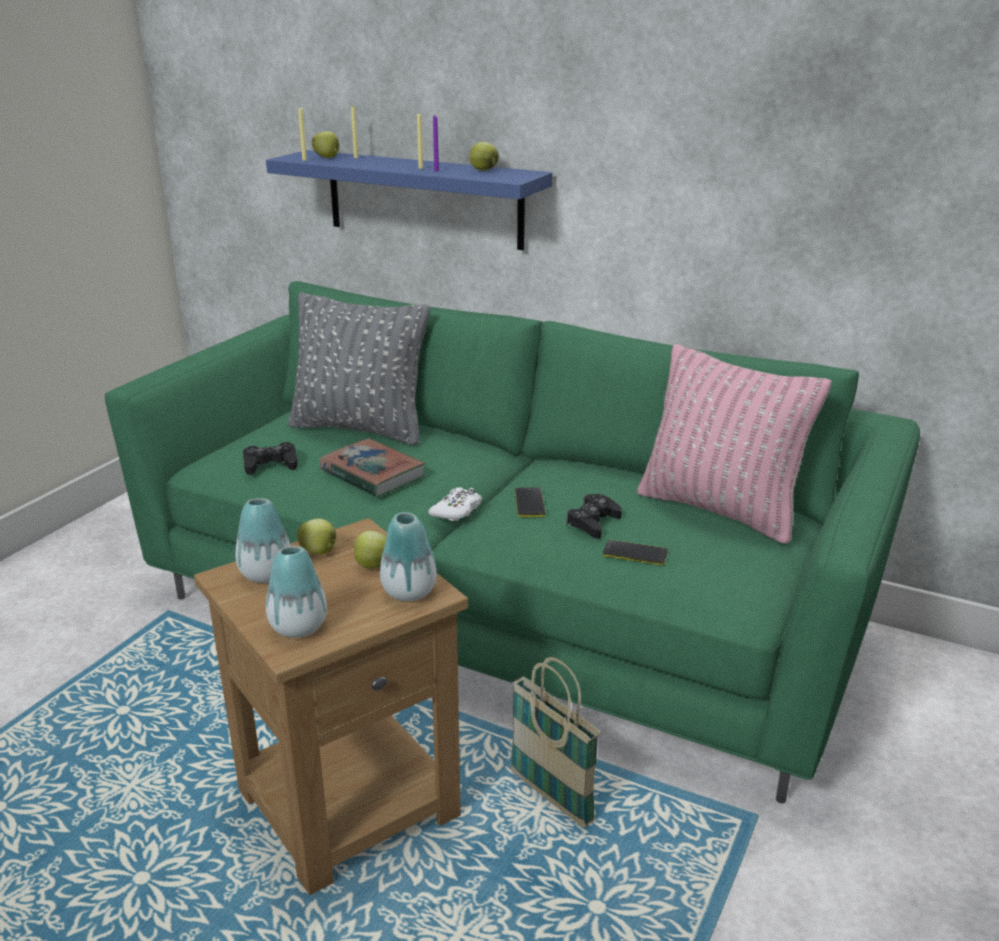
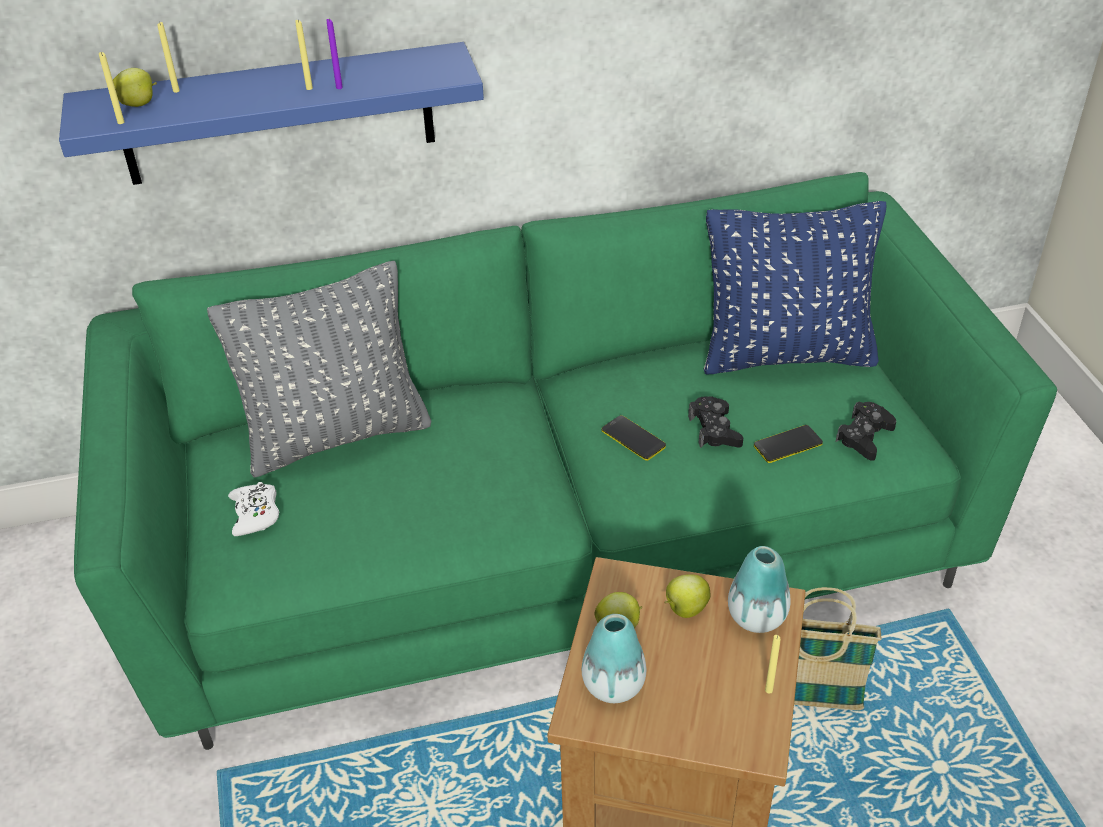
camera: 40 degrees left, 15 degrees up
black game controller [243,442,298,475] -> black game controller moved to [836,402,896,461]
vase [266,546,327,638] -> none
book [319,439,426,497] -> none
white game controller [428,487,482,521] -> white game controller moved to [228,482,279,536]
apple [470,142,499,171] -> none
pink pillow [637,344,831,544] -> blue pillow [704,201,887,374]
none -> yellow candle [765,635,780,694]

